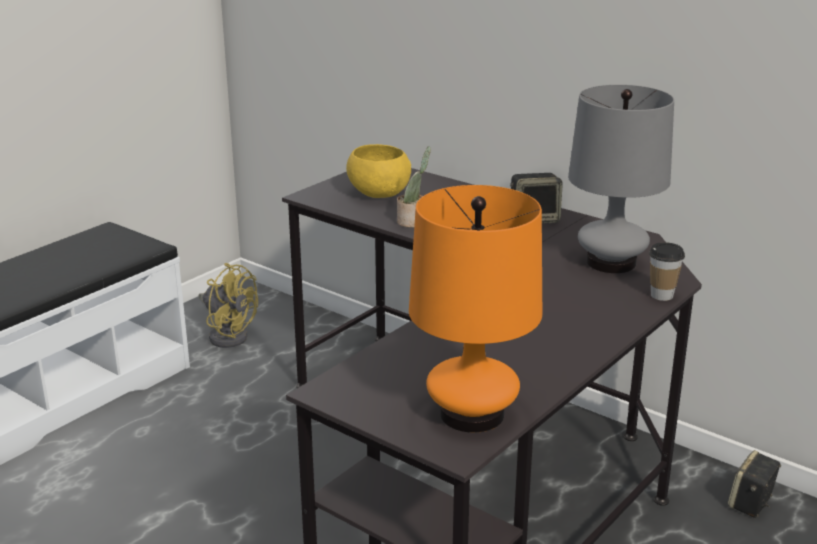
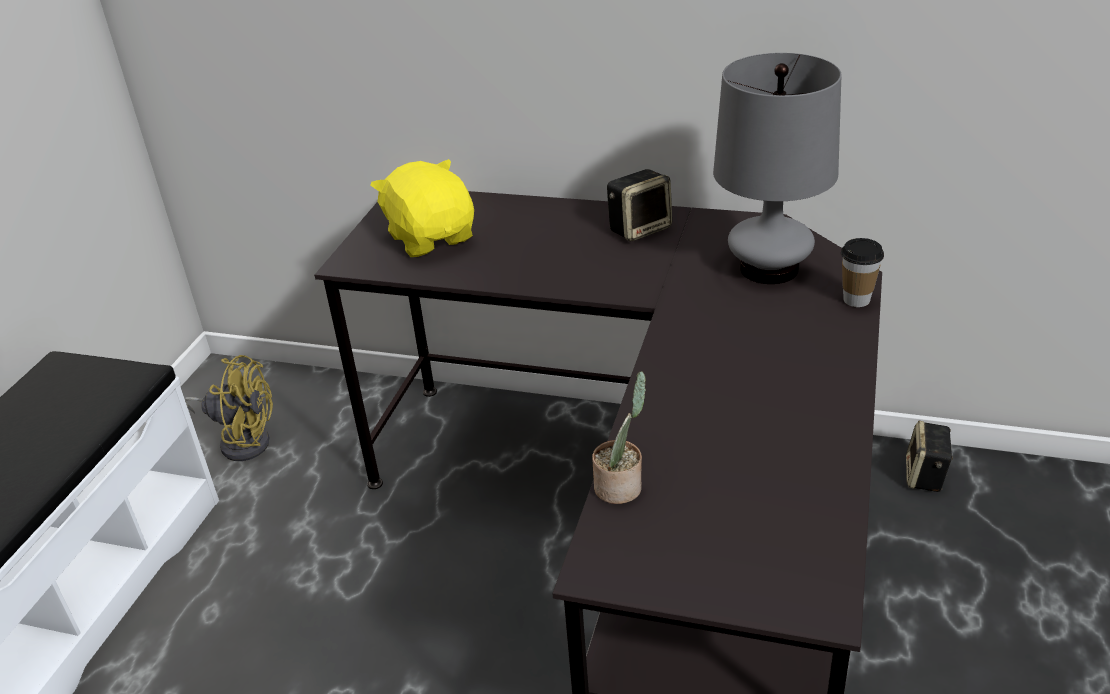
camera: 20 degrees left, 10 degrees up
yellow bowl [346,144,411,198] -> yellow plush toy [371,159,474,257]
potted plant [397,146,431,228] -> potted plant moved to [592,371,646,504]
orange table lamp [409,185,542,433] -> none

